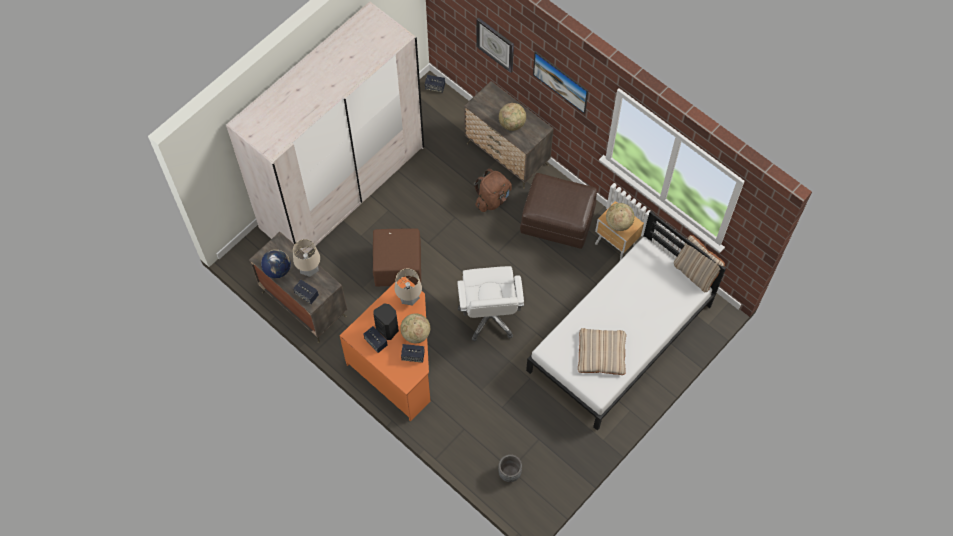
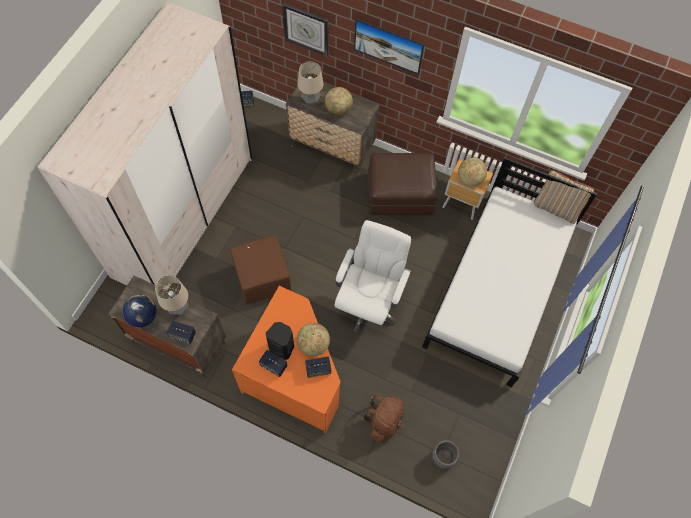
camera: 20 degrees left, 0 degrees up
table lamp [395,268,422,305] -> table lamp moved to [297,61,324,105]
white office chair [457,266,524,342] -> white office chair turned 135 degrees counterclockwise [334,220,411,333]
brown backpack [474,168,512,212] -> brown backpack moved to [362,395,405,443]
beige pillow [578,328,626,375] -> none

